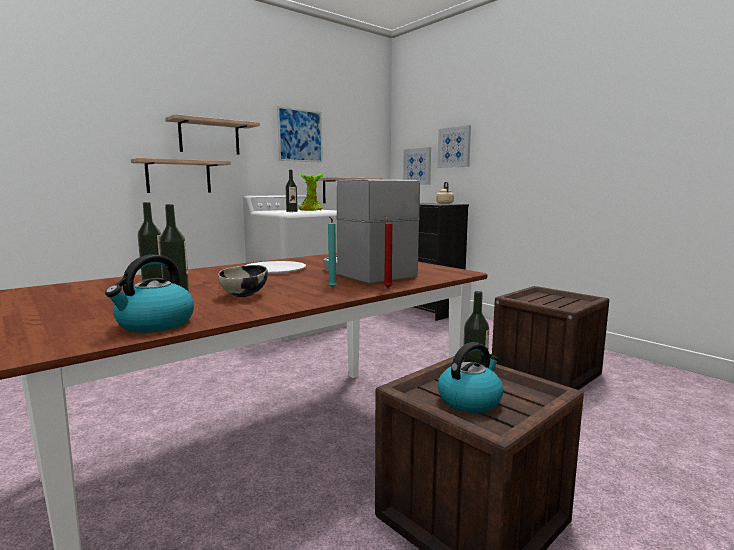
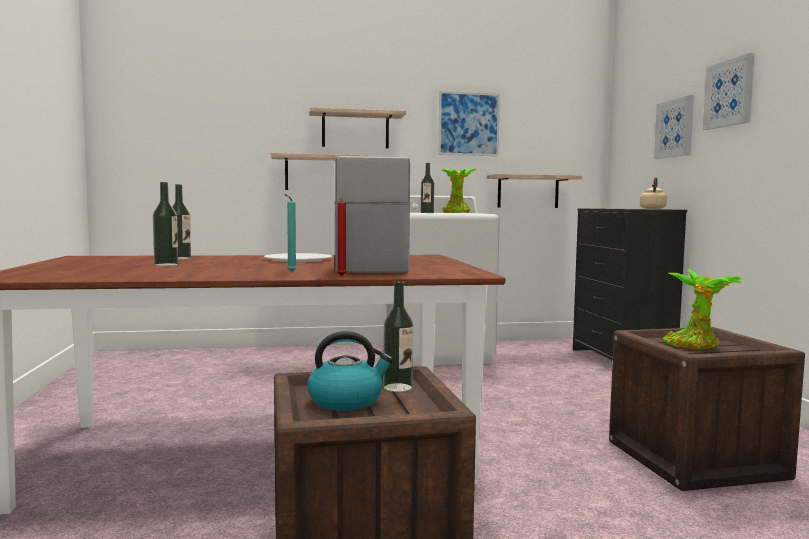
camera: 30 degrees right, 5 degrees down
kettle [105,255,194,333] -> none
bowl [218,265,268,297] -> none
picture [403,147,431,185] -> picture moved to [703,53,755,130]
none -> potted plant [663,269,742,349]

